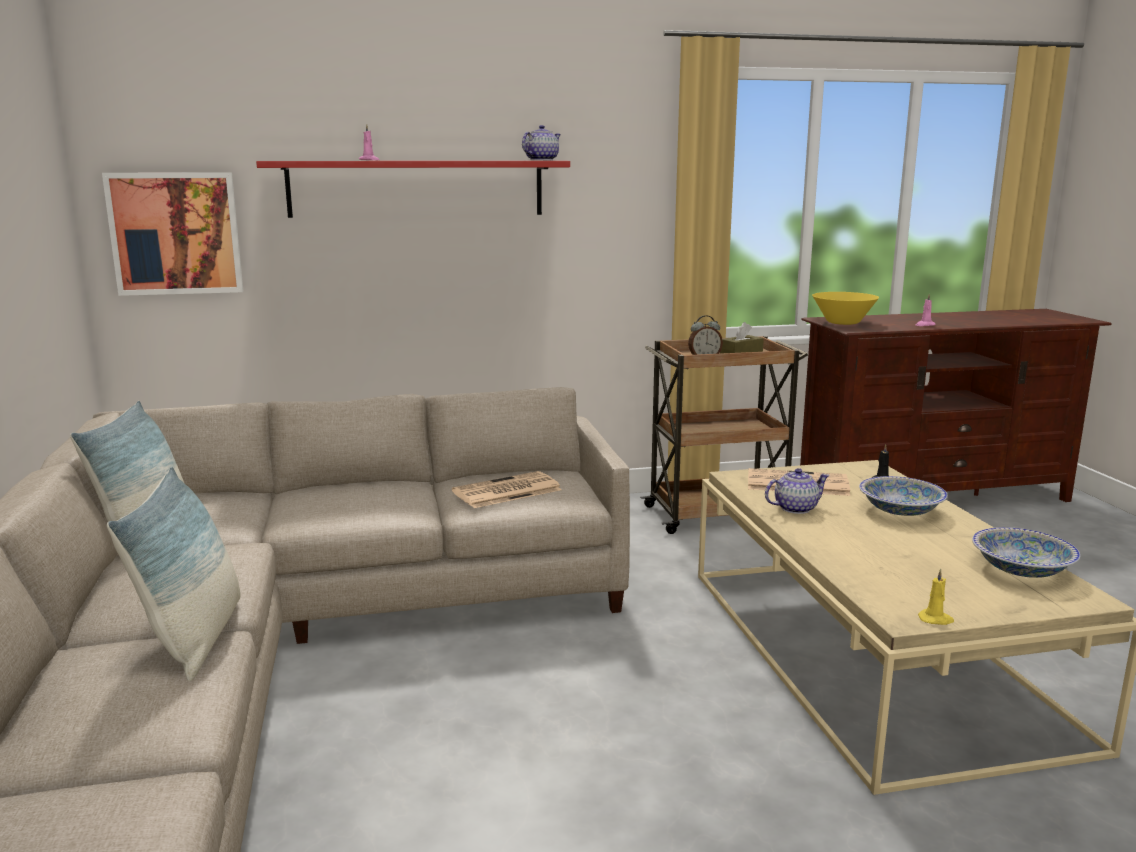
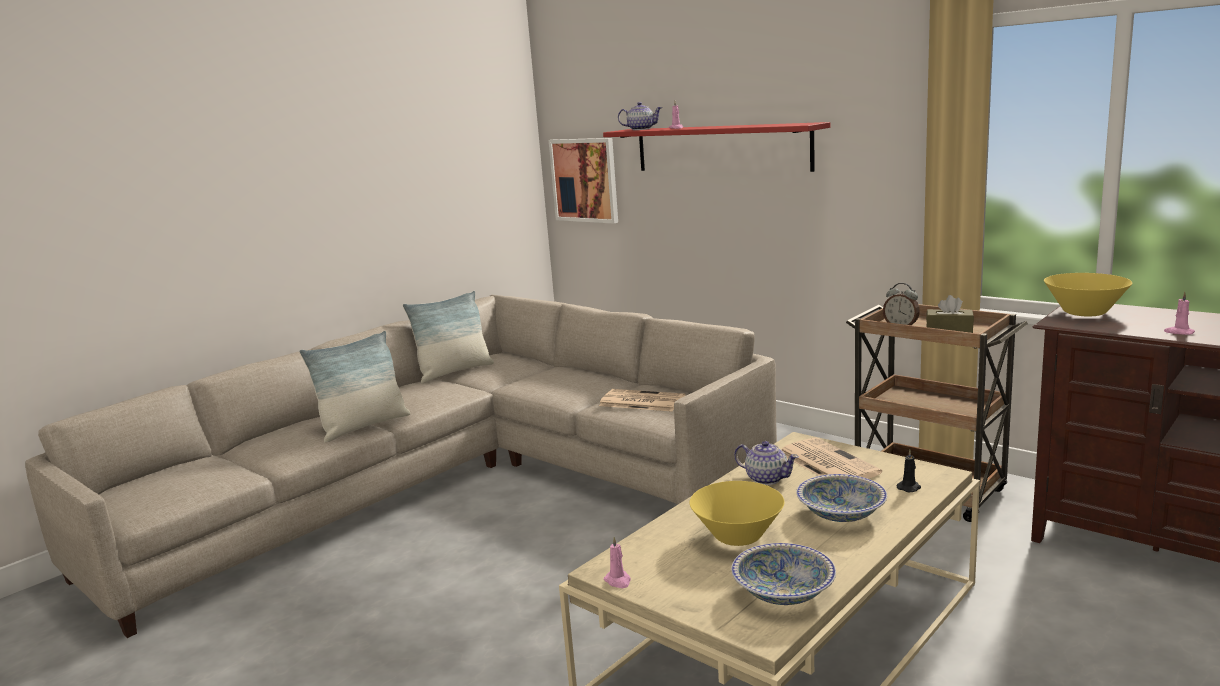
camera: 55 degrees right, 0 degrees up
teapot [522,125,561,160] -> teapot moved to [618,102,663,130]
yellow candle [918,569,954,625] -> pink candle [604,537,631,588]
none -> yellow bowl [690,481,785,546]

